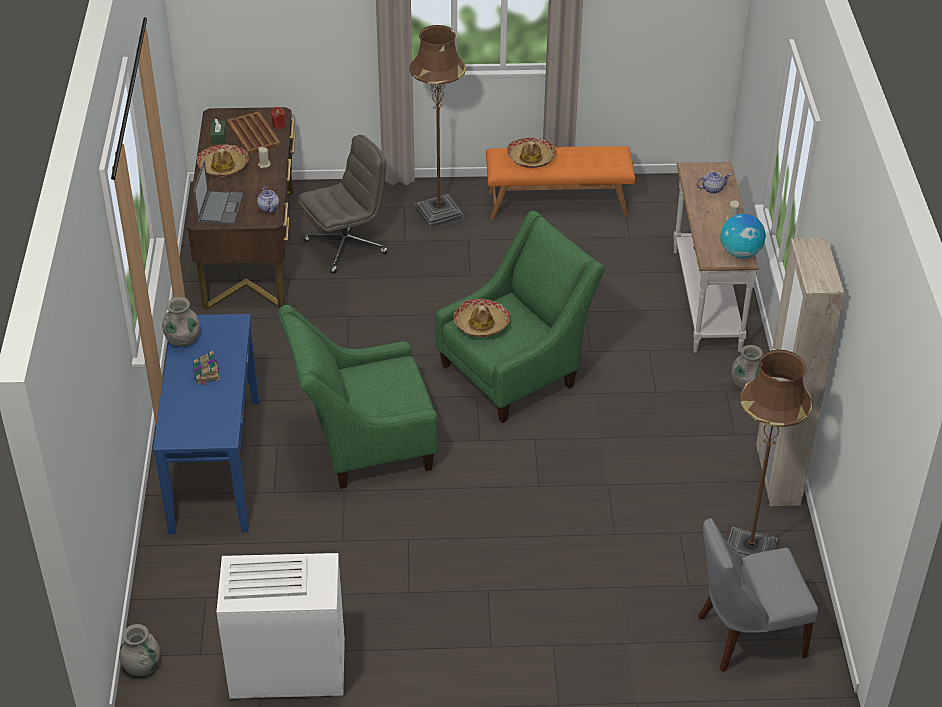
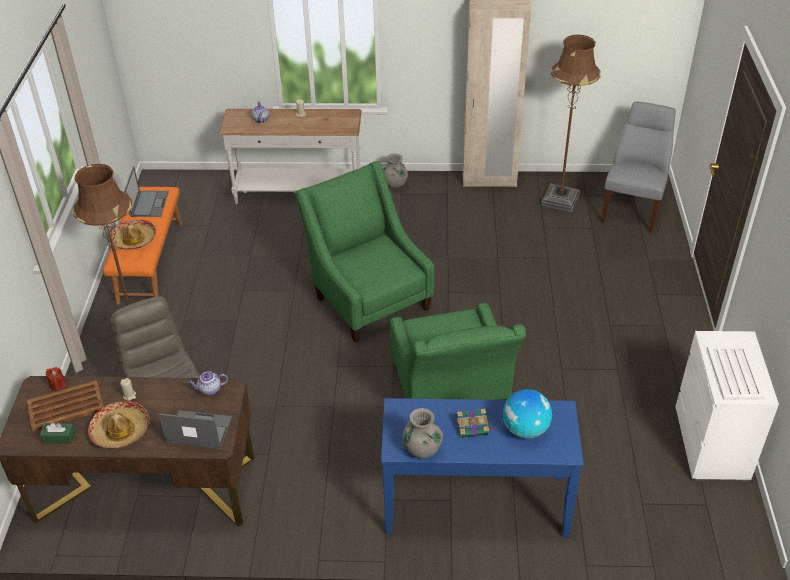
camera: 85 degrees left, 0 degrees up
grey vase [119,624,160,676] -> none
hat [454,299,510,337] -> none
grey chair [698,518,818,672] -> grey chair turned 150 degrees counterclockwise [601,102,676,233]
globe [720,214,766,258] -> globe moved to [503,389,552,439]
none -> laptop [124,166,169,217]

